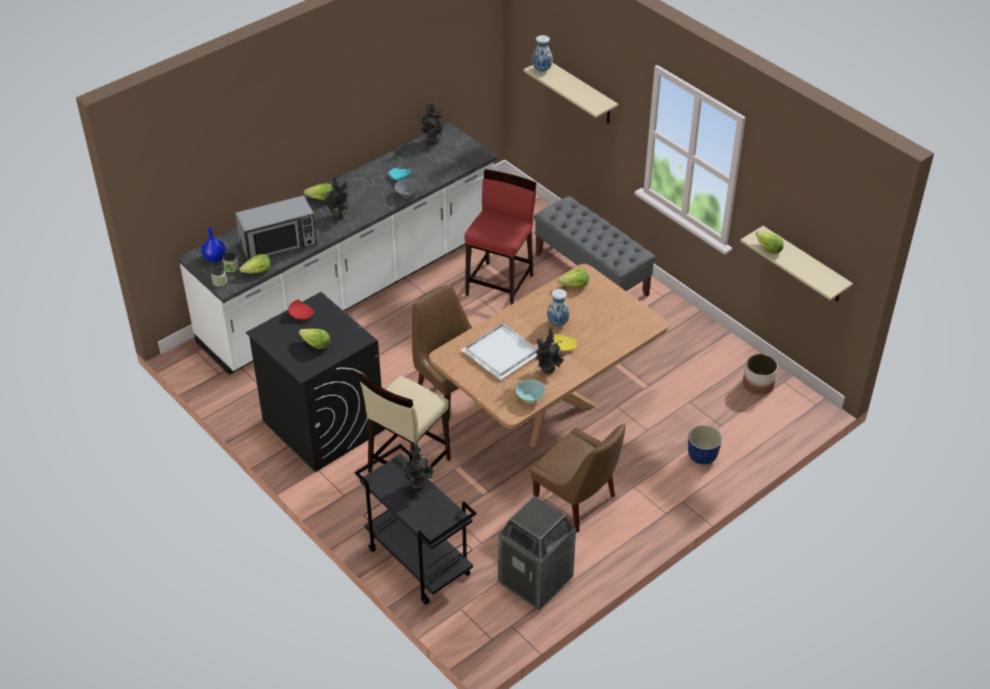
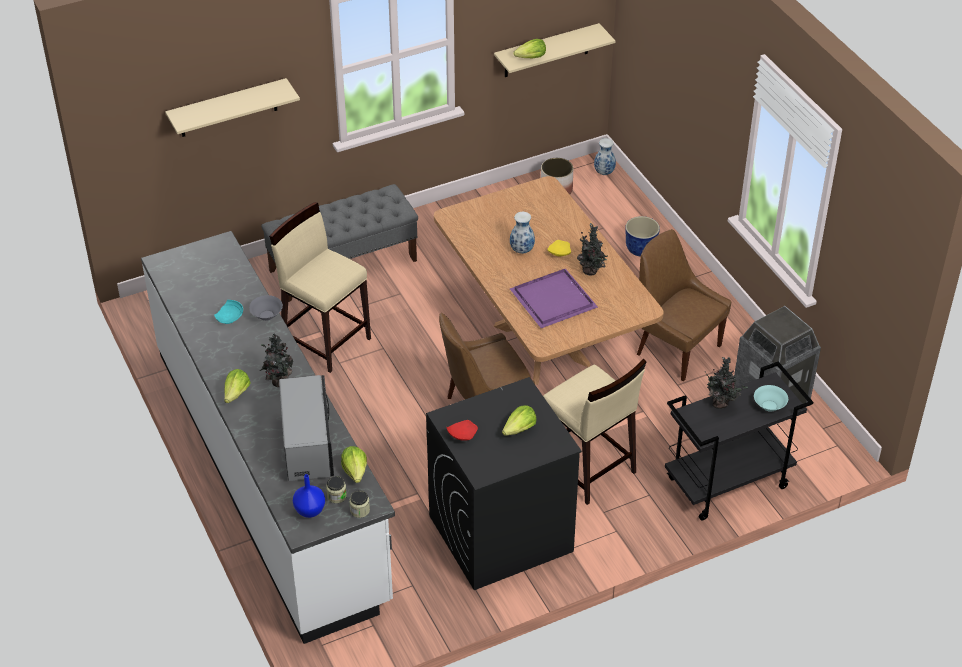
camera: 75 degrees left, 0 degrees up
potted plant [416,101,444,144] -> none
white tray [461,323,538,380] -> purple tray [510,269,598,328]
red stool [465,169,536,305] -> beige stool [269,202,371,373]
turquoise bowl [516,379,545,402] -> turquoise bowl moved to [754,385,788,412]
brown chair [531,424,626,532] -> brown chair turned 105 degrees counterclockwise [637,229,731,381]
vase [532,35,553,72] -> vase moved to [594,138,616,175]
lettuce [558,269,589,287] -> none

